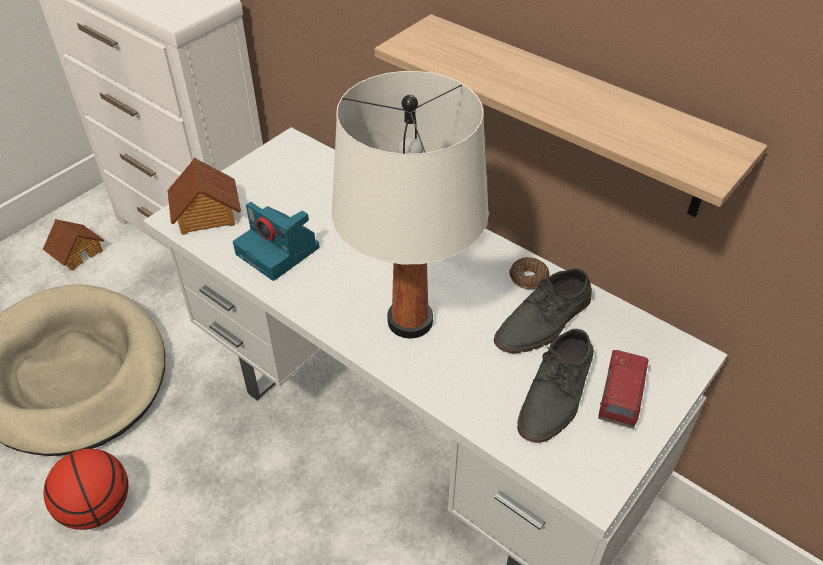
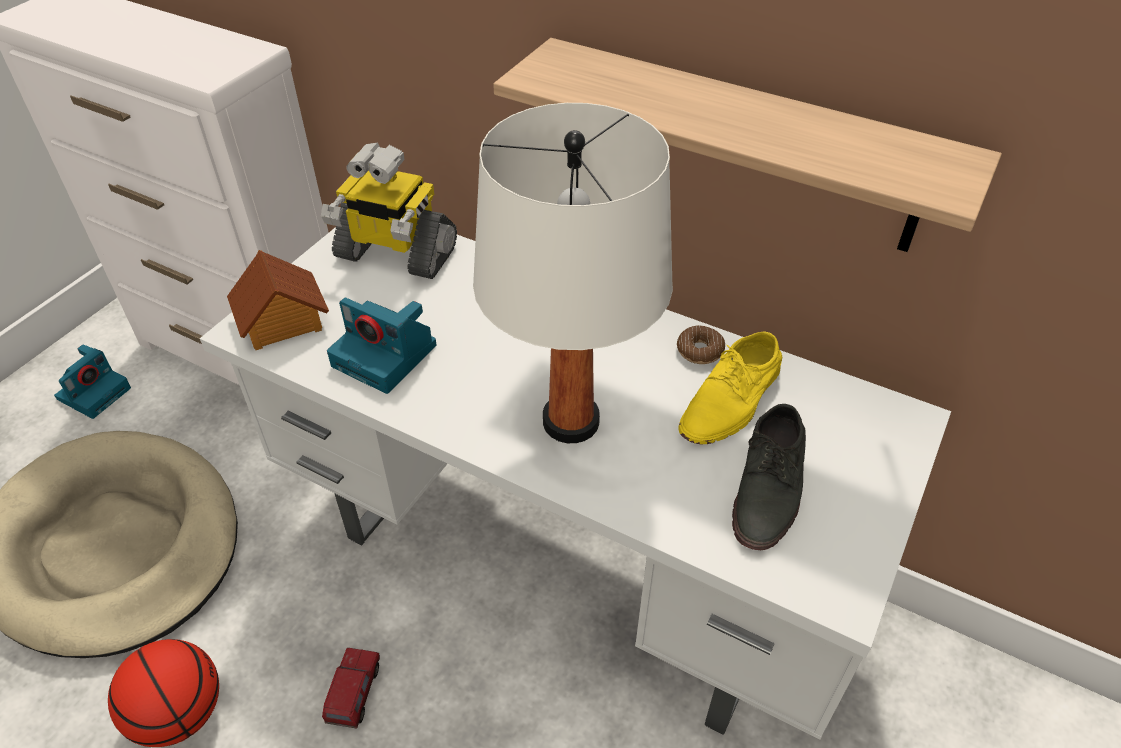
camera: 10 degrees left, 0 degrees up
toy house [43,219,104,271] -> camera [54,345,131,419]
grey shoe [494,268,592,353] -> yellow shoe [678,331,782,444]
toy truck [598,350,649,428] -> toy truck moved to [322,648,380,729]
none -> toy robot [321,142,457,279]

